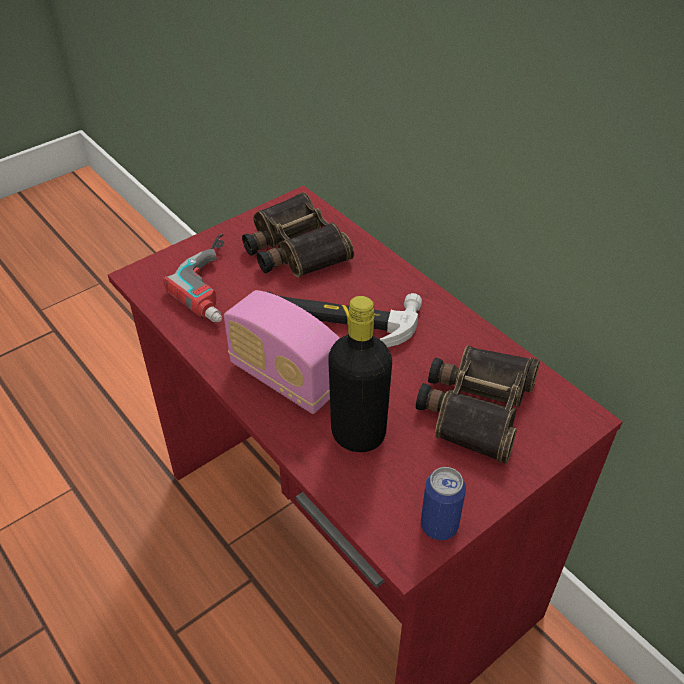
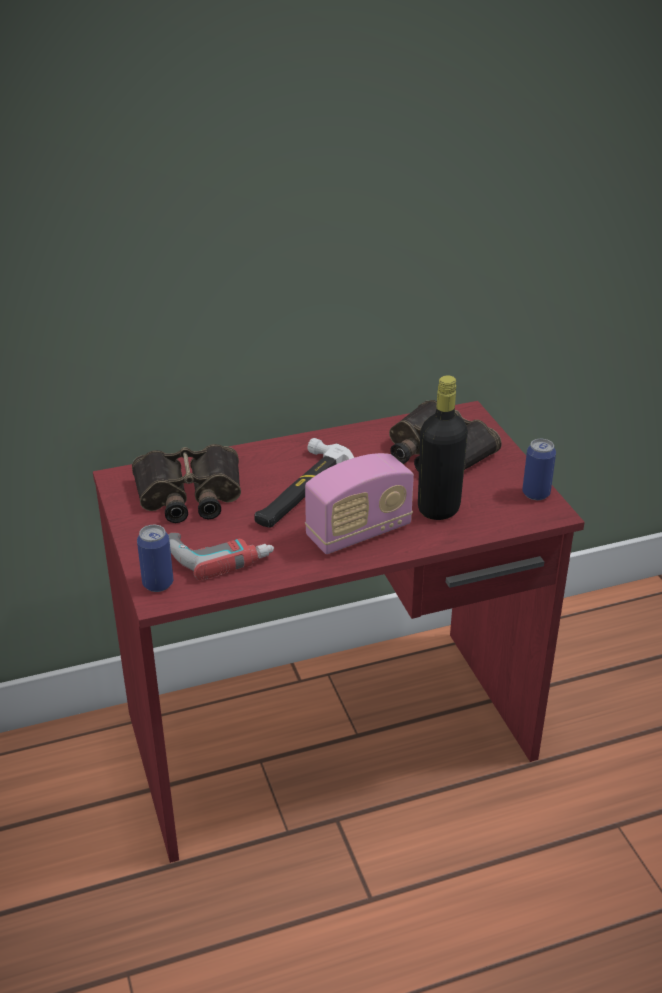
camera: 70 degrees left, 10 degrees down
none -> can [137,525,173,592]

